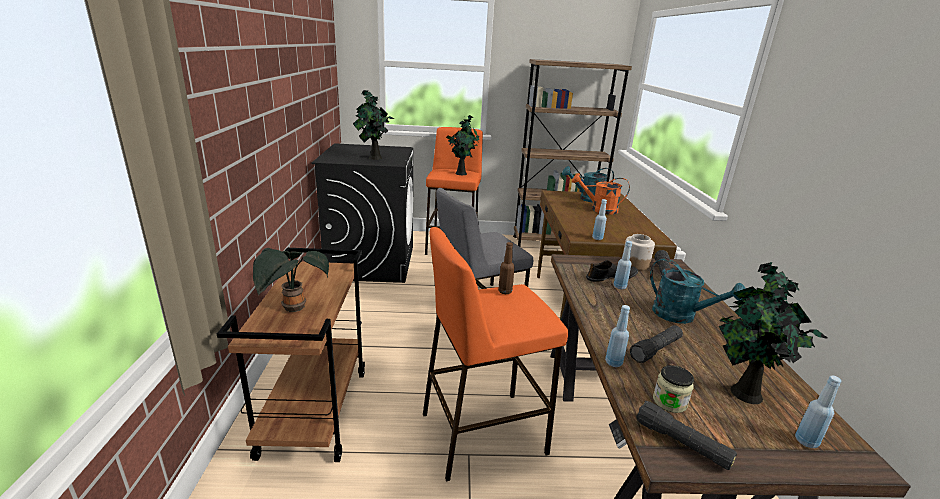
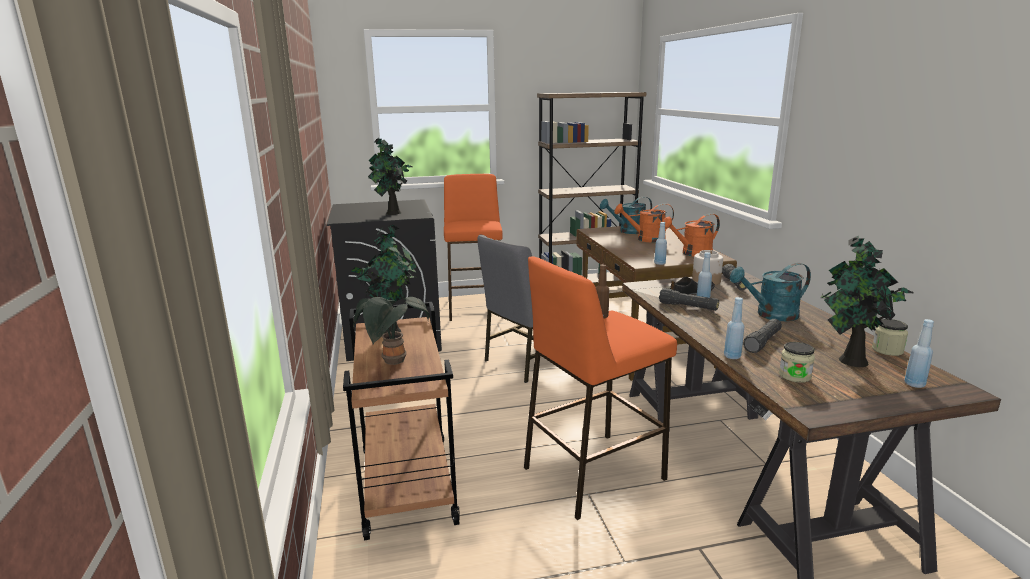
camera: 10 degrees left, 5 degrees down
potted plant [446,115,479,175] -> potted plant moved to [351,225,417,333]
black flashlight [636,401,737,470] -> black flashlight moved to [659,288,719,311]
turquoise watering can [650,258,746,324] -> turquoise watering can turned 135 degrees clockwise [730,263,811,321]
none -> orange watering can [662,213,720,257]
none -> jar [872,319,908,356]

